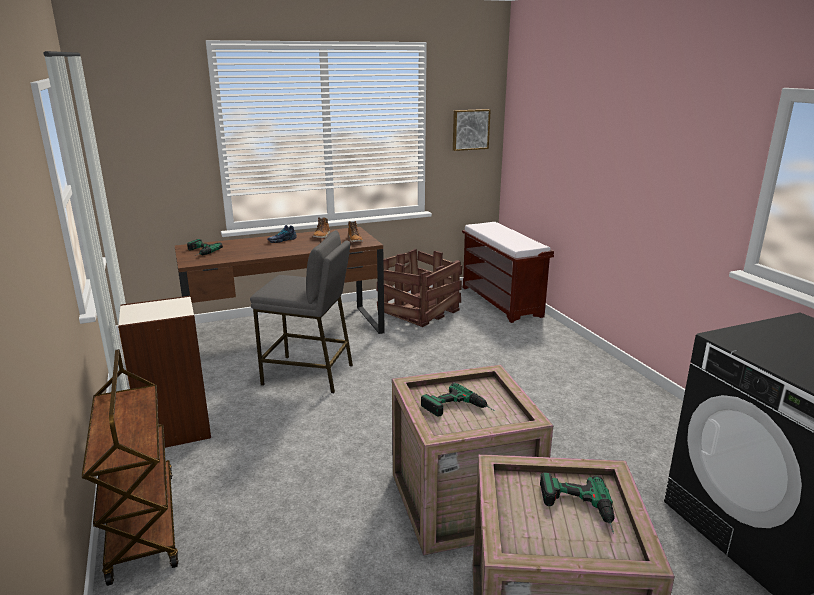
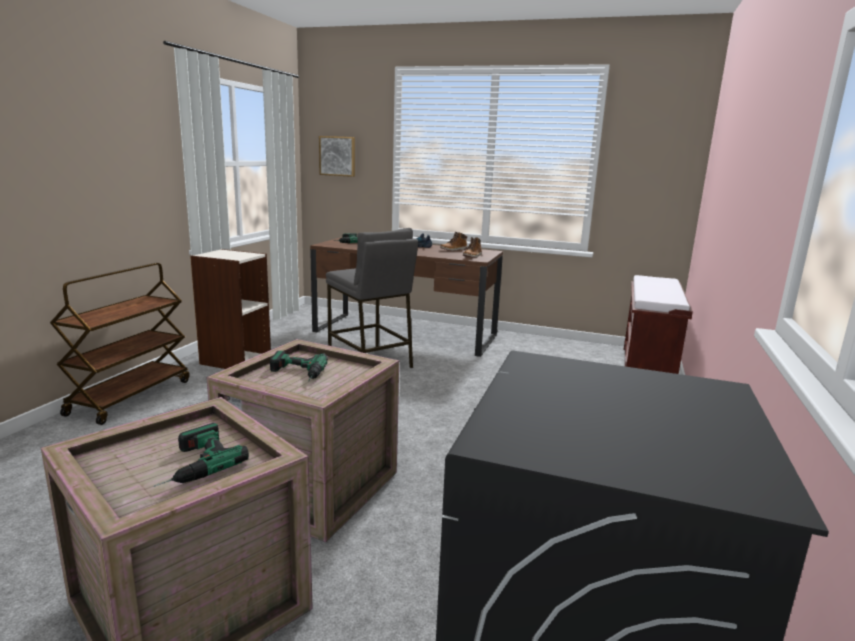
camera: 40 degrees right, 5 degrees down
crate [377,249,463,327] -> none
picture [453,109,491,151] -> picture moved to [319,136,355,177]

